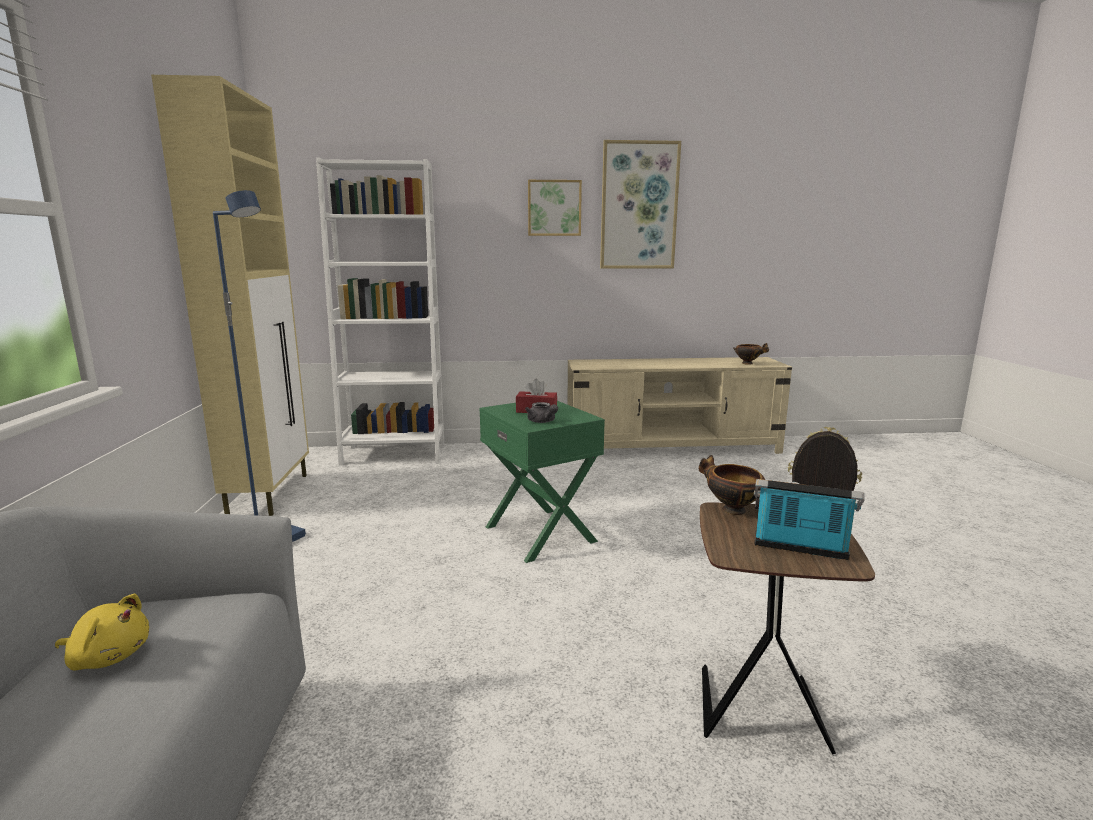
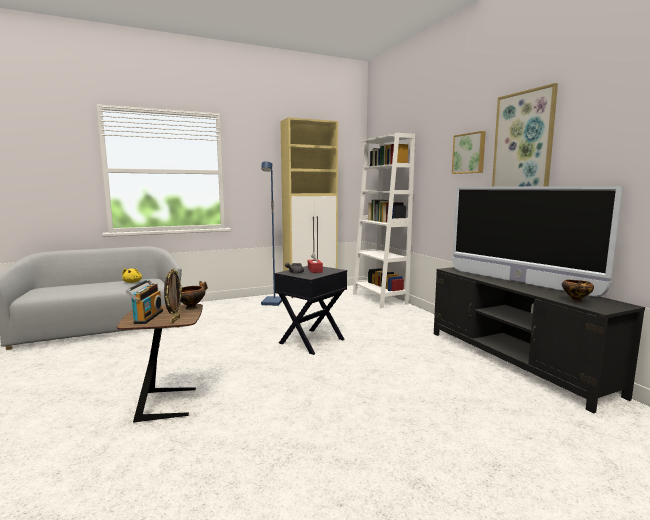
camera: 70 degrees right, 5 degrees down
green side table [479,401,605,563] -> black side table [275,266,347,355]
beige tv stand [567,357,792,454] -> black tv stand [434,267,645,414]
none -> television [452,186,623,297]

